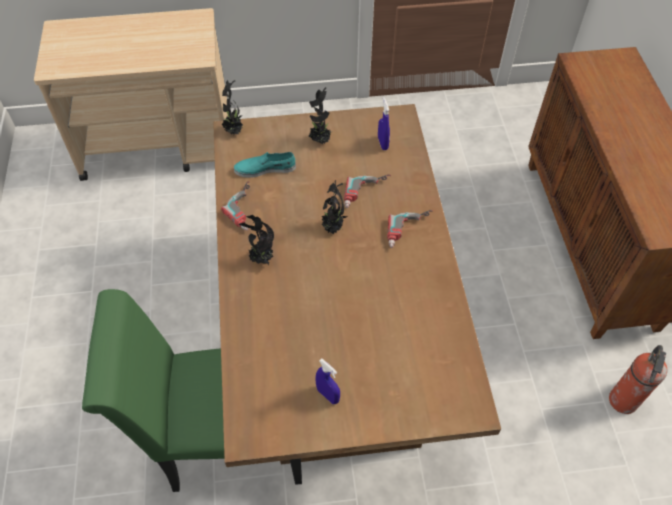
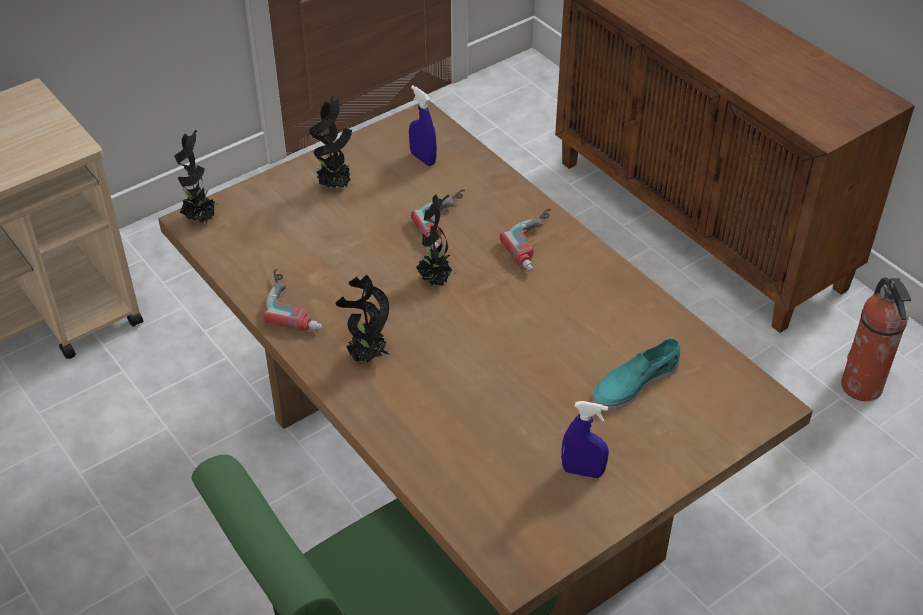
camera: 30 degrees left, 10 degrees down
turquoise shoe [234,152,296,178] -> turquoise shoe moved to [592,338,681,411]

